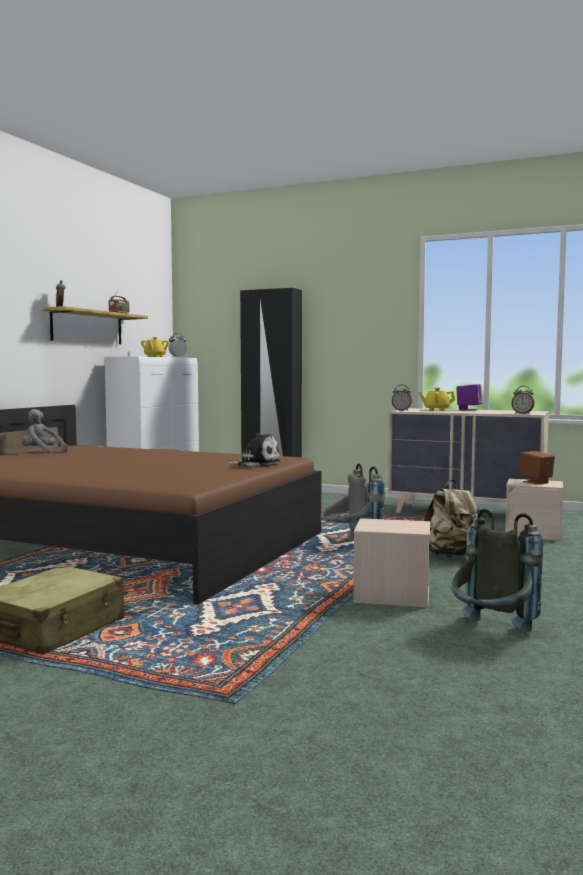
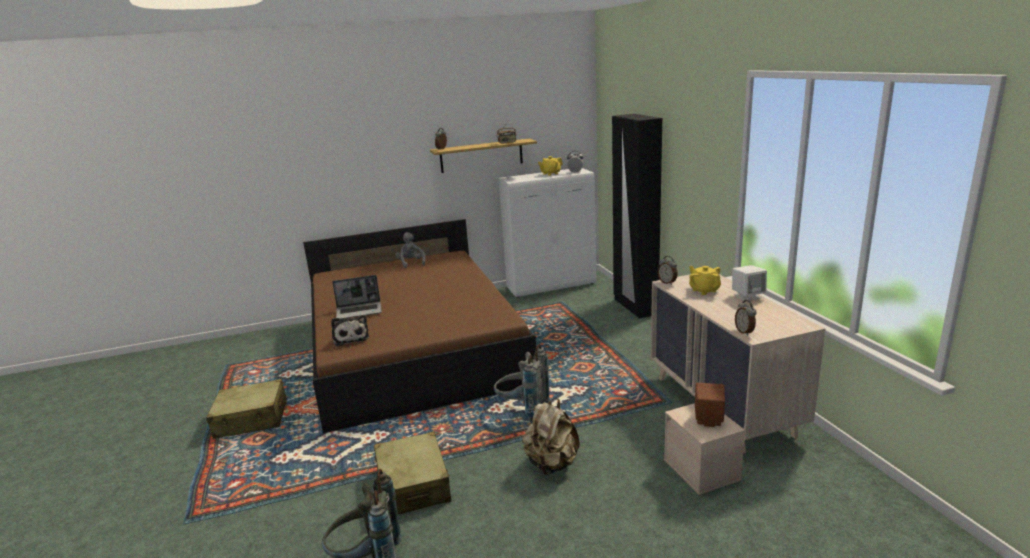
camera: 50 degrees right, 15 degrees up
plush toy [228,433,280,467] -> plush toy moved to [331,315,369,347]
beige storage box [353,518,430,608] -> beige suitcase [374,432,451,514]
purple speaker [456,384,482,411] -> white speaker [732,265,767,301]
none -> laptop [332,275,382,319]

